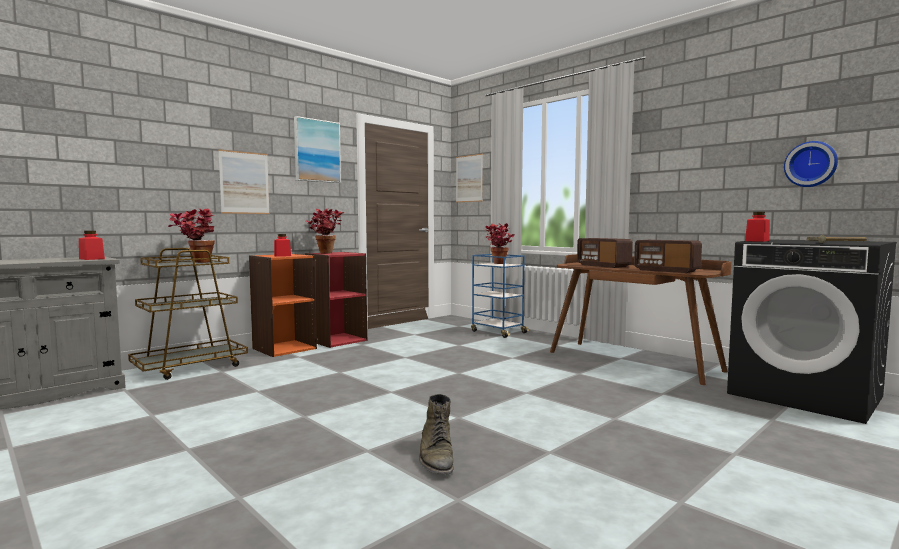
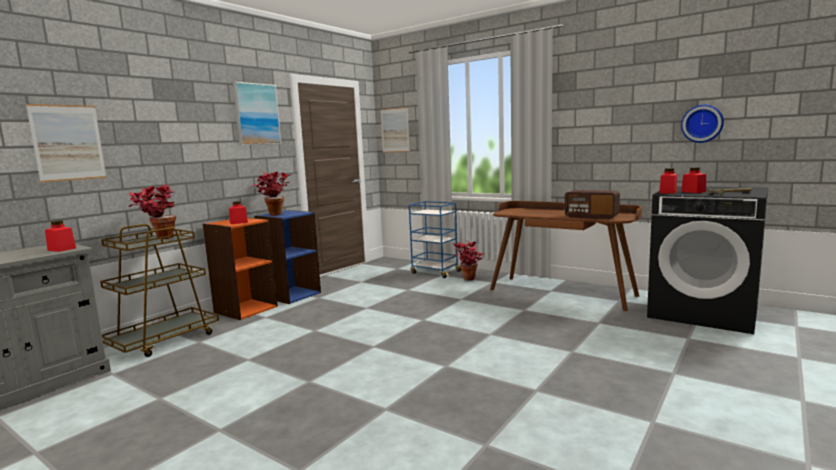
camera: 10 degrees left, 5 degrees up
picture [218,149,270,214] -> picture moved to [26,104,107,182]
red bookcase [305,252,367,348] -> blue bookcase [254,210,321,304]
green boot [419,394,454,475] -> none
potted plant [485,223,514,264] -> potted plant moved to [453,241,483,280]
radio [577,238,633,268] -> none
none -> red jar [681,167,706,193]

